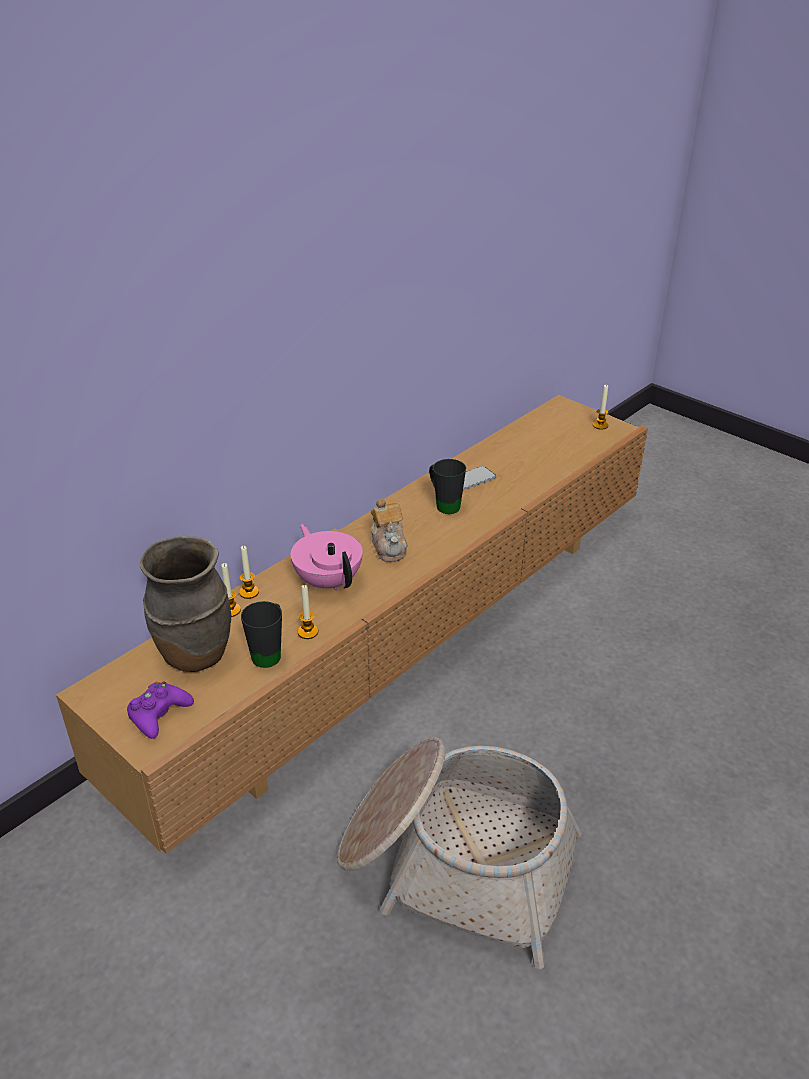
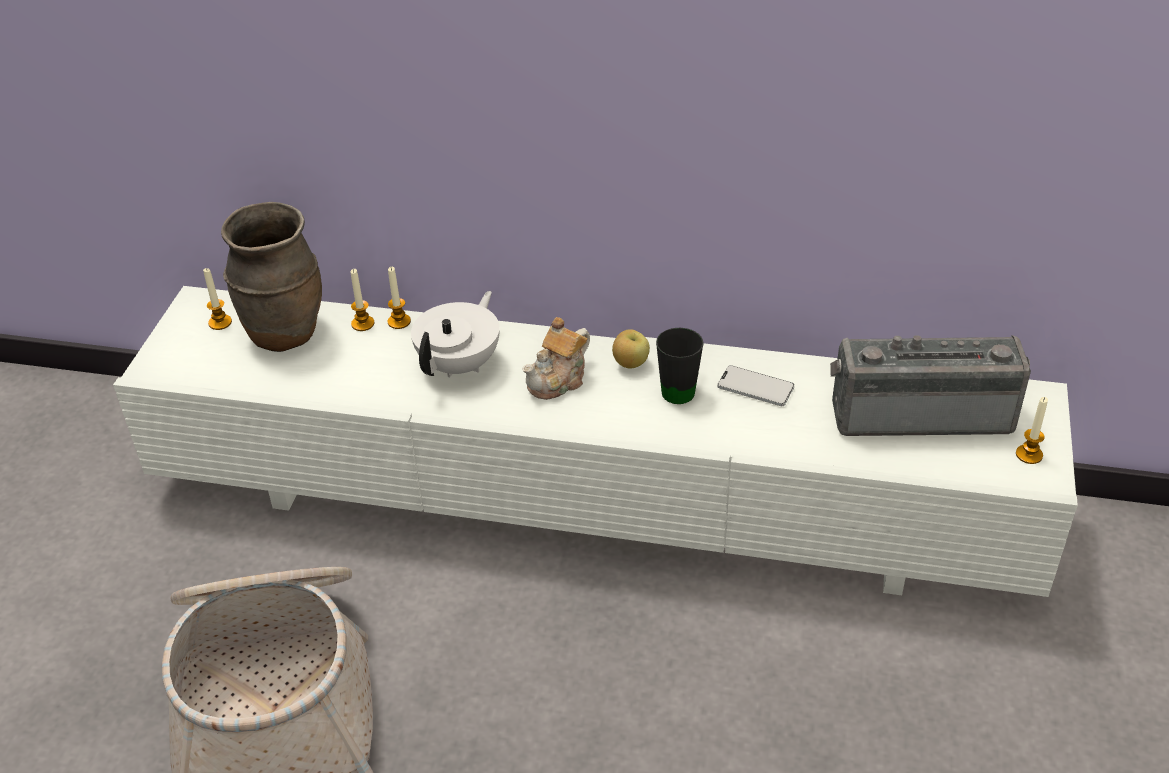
camera: 60 degrees right, 5 degrees up
brown tv stand [56,395,648,854] -> white tv stand [113,286,1078,597]
purple game controller [127,682,194,739] -> none
black mug [241,601,282,668] -> none
pink teapot [291,524,363,591] -> white teapot [411,291,500,377]
candle [298,585,318,639] -> candle moved to [203,268,232,330]
none -> apple [612,329,650,369]
none -> radio [830,335,1031,436]

